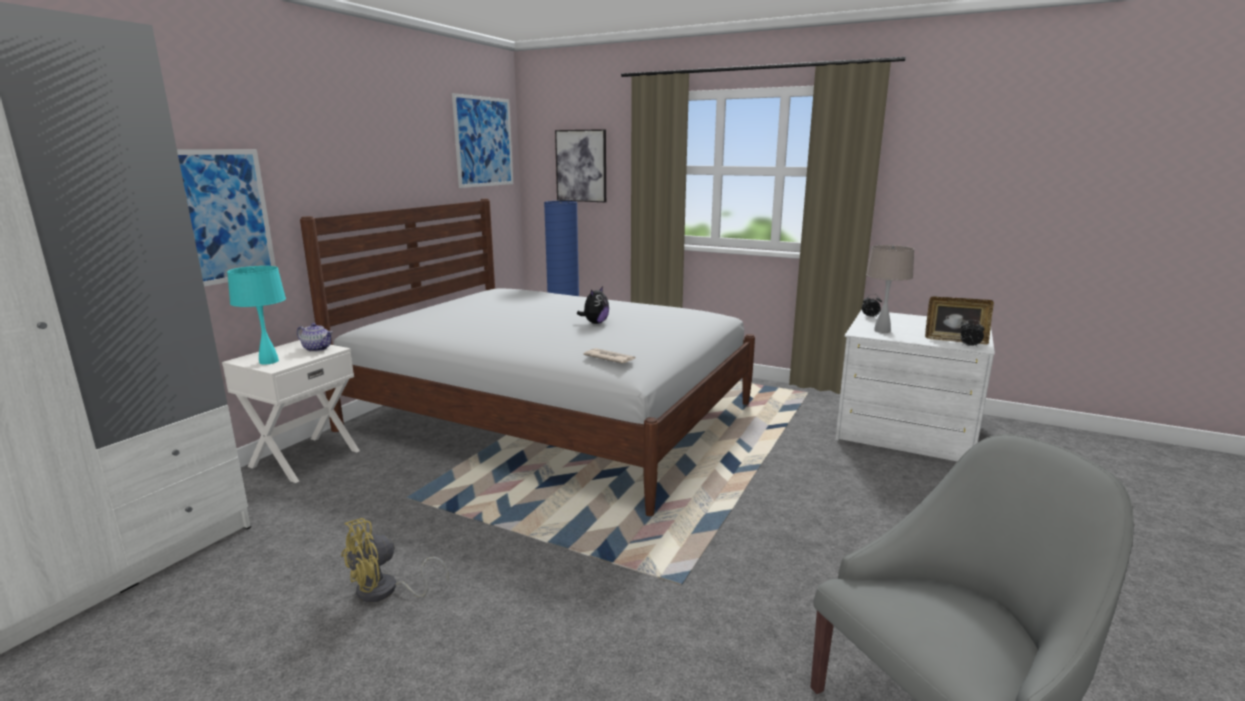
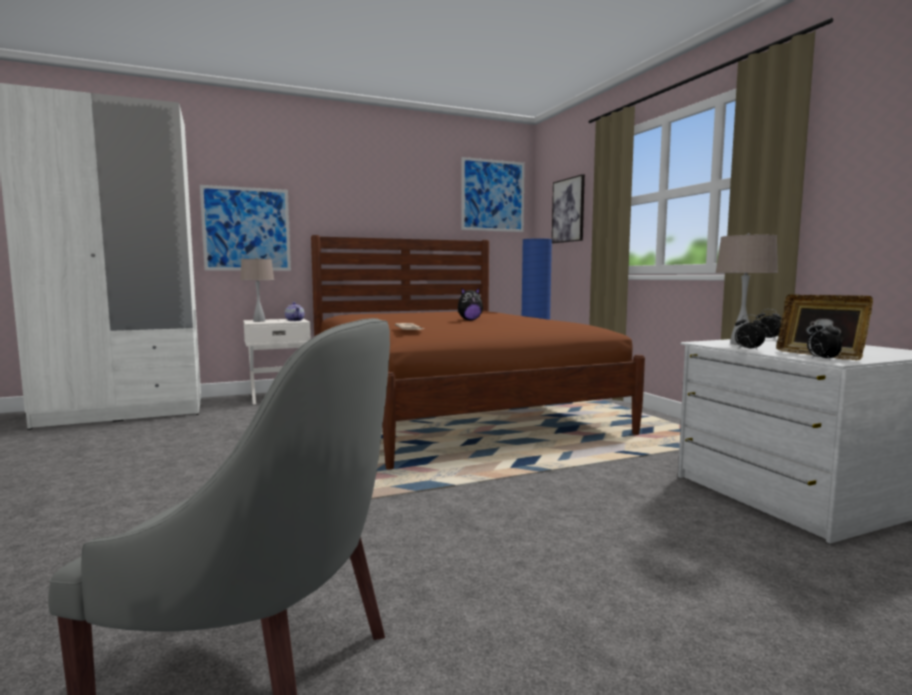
camera: 40 degrees right, 10 degrees down
turquoise table lamp [227,266,286,365] -> beige table lamp [241,257,274,322]
white bed [300,199,755,516] -> brown bed [311,235,645,470]
yellow fan [341,518,449,602] -> none
none -> alarm clock [735,314,765,351]

